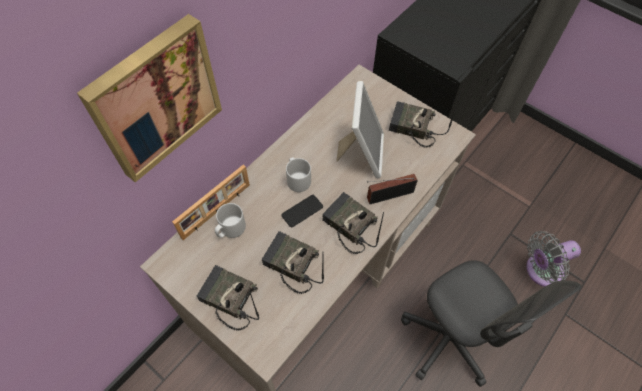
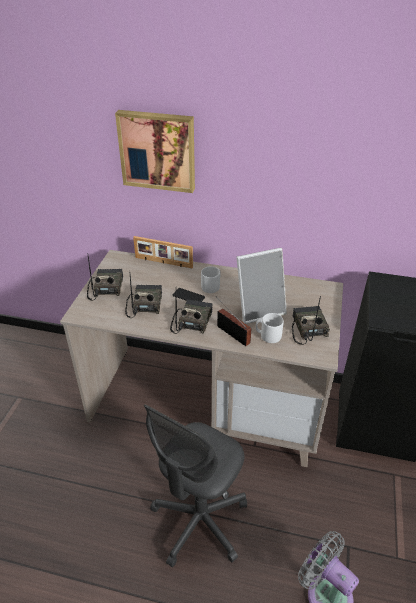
camera: 65 degrees right, 20 degrees down
grey mug [215,203,246,238] -> grey mug moved to [256,313,284,343]

